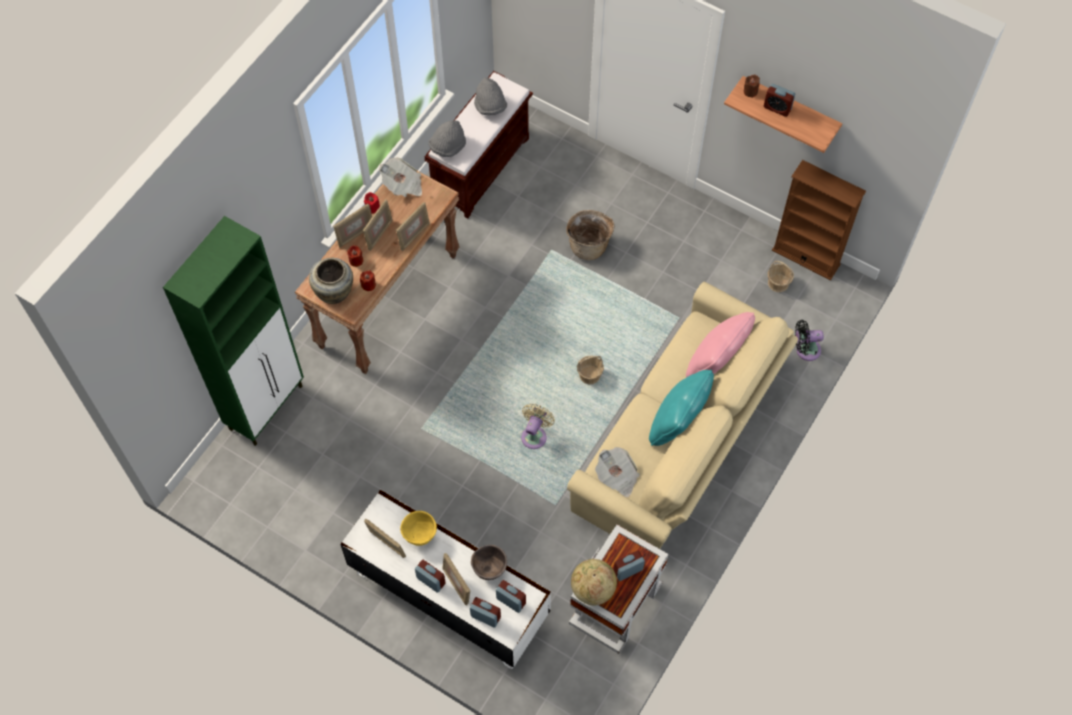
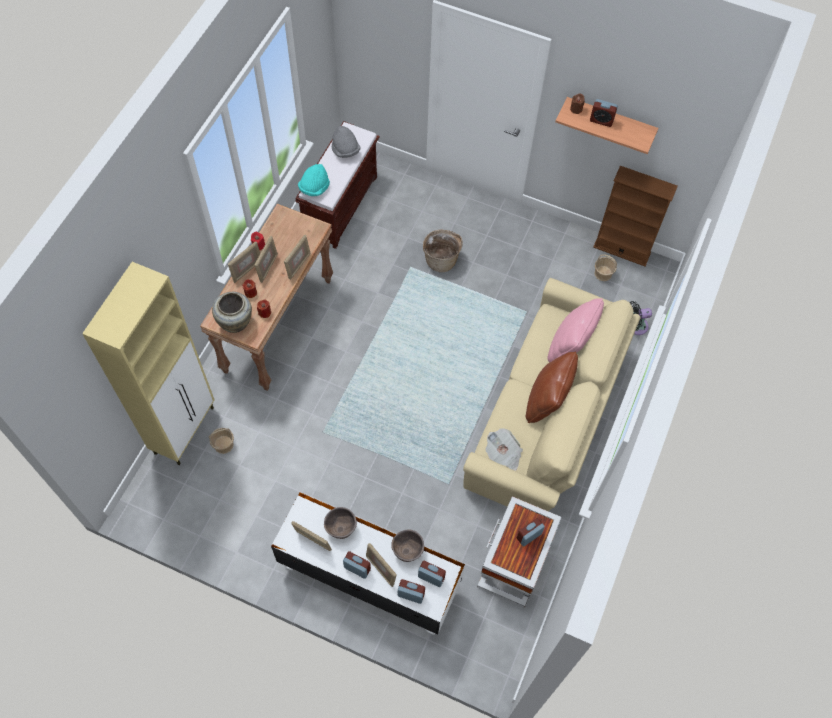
camera: 10 degrees left, 0 degrees up
green cabinet [163,216,304,446] -> beige cabinet [82,262,215,465]
newspaper [379,158,422,197] -> none
yellow bowl [400,511,437,546] -> brown bowl [324,507,357,539]
grey hat [428,120,466,157] -> turquoise hat [298,164,330,196]
beige fan [521,404,555,449] -> none
globe [571,559,617,606] -> none
basket [577,356,604,384] -> basket moved to [209,428,234,454]
turquoise pillow [649,370,714,446] -> brown pillow [526,351,578,423]

